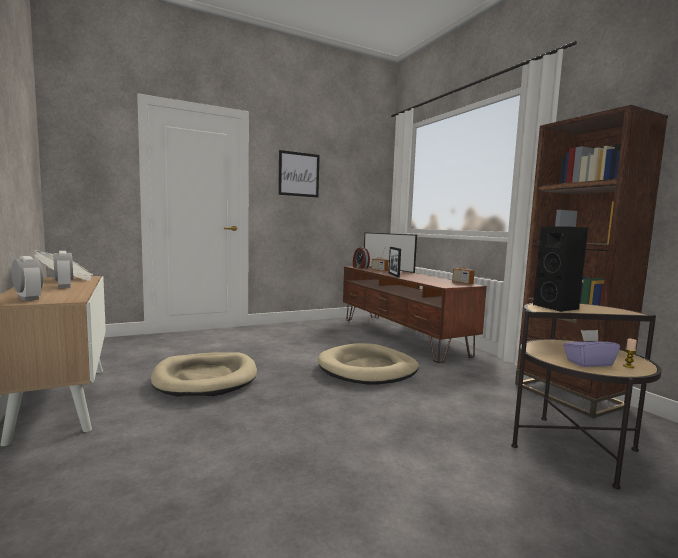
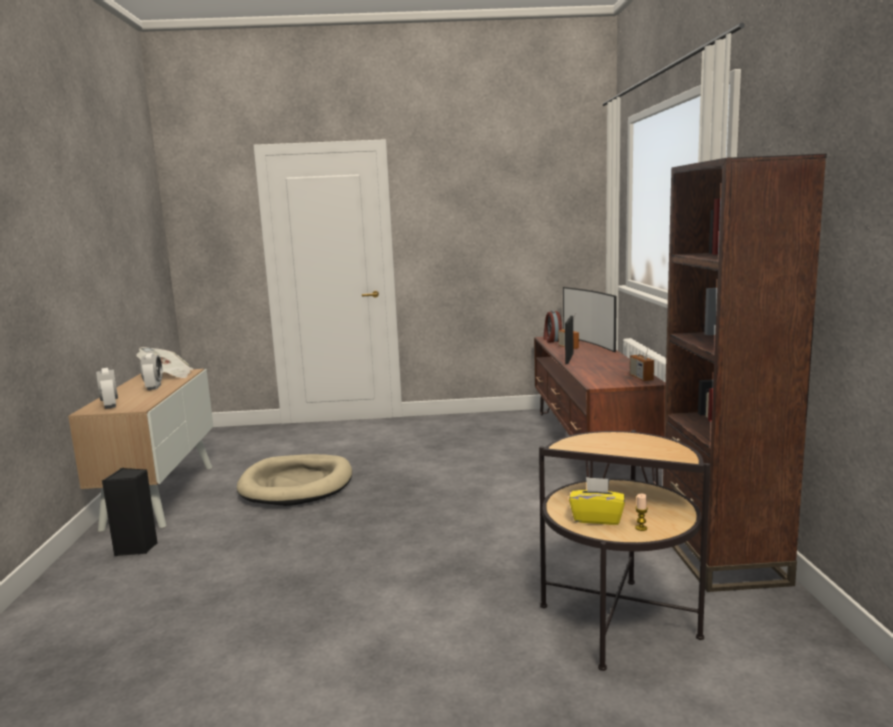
camera: 25 degrees right, 5 degrees up
picture [278,150,320,198] -> none
beige dog bed [318,343,419,384] -> none
black speaker [533,226,588,312] -> black speaker moved to [102,468,158,556]
purple tissue box [564,330,620,367] -> yellow tissue box [569,477,625,525]

